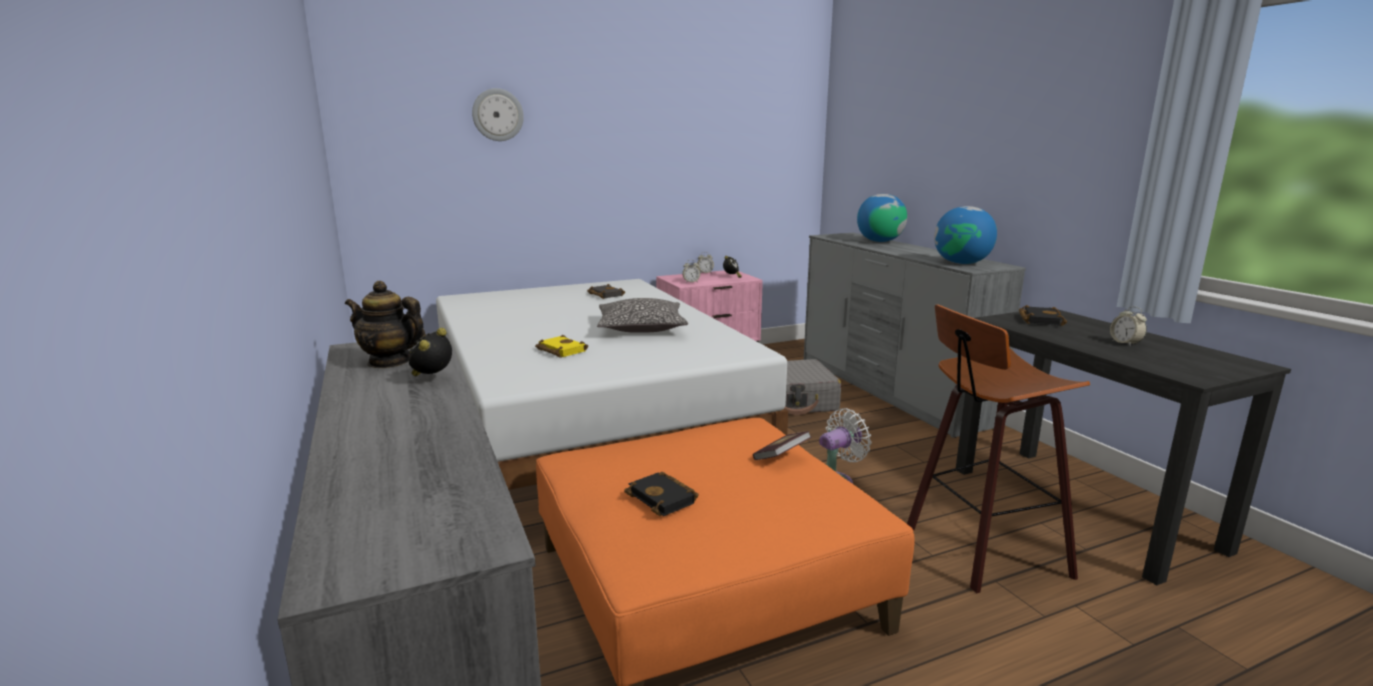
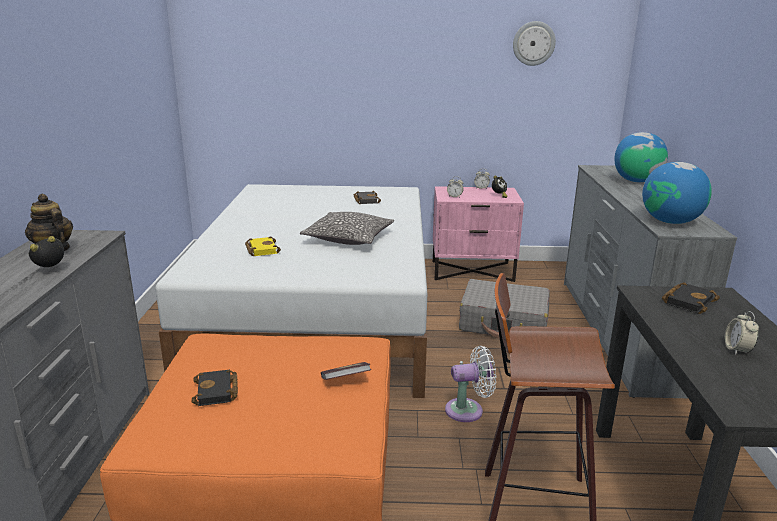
camera: 25 degrees right, 5 degrees up
wall clock [472,88,524,141] -> wall clock moved to [513,21,556,66]

